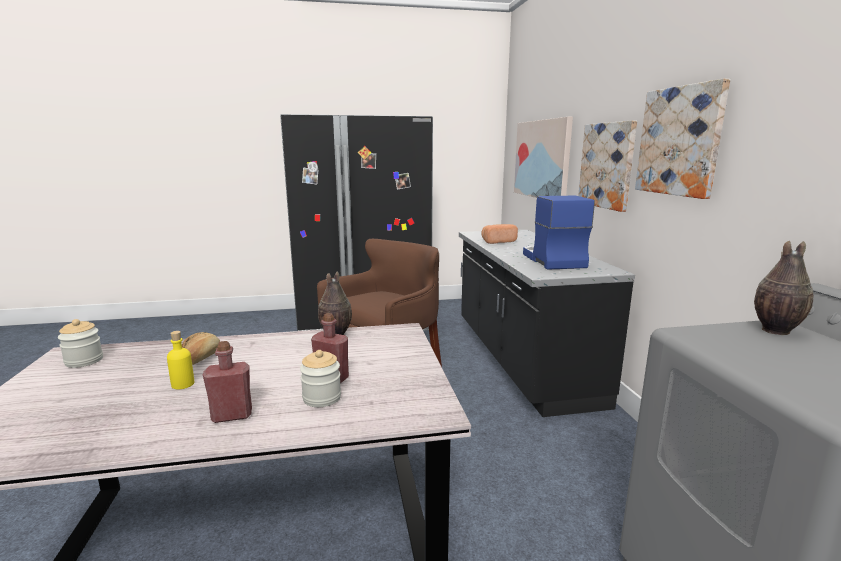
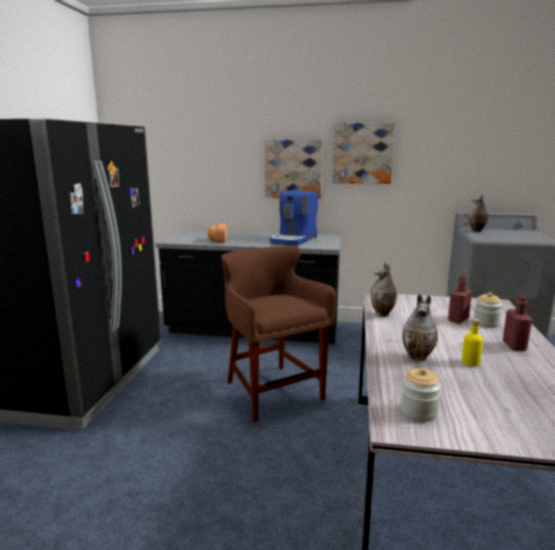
camera: 70 degrees left, 0 degrees up
bread [182,332,221,365] -> vase [402,294,438,361]
picture [514,117,573,198] -> none
coffee machine [523,196,595,270] -> coffee machine turned 75 degrees counterclockwise [270,190,318,246]

